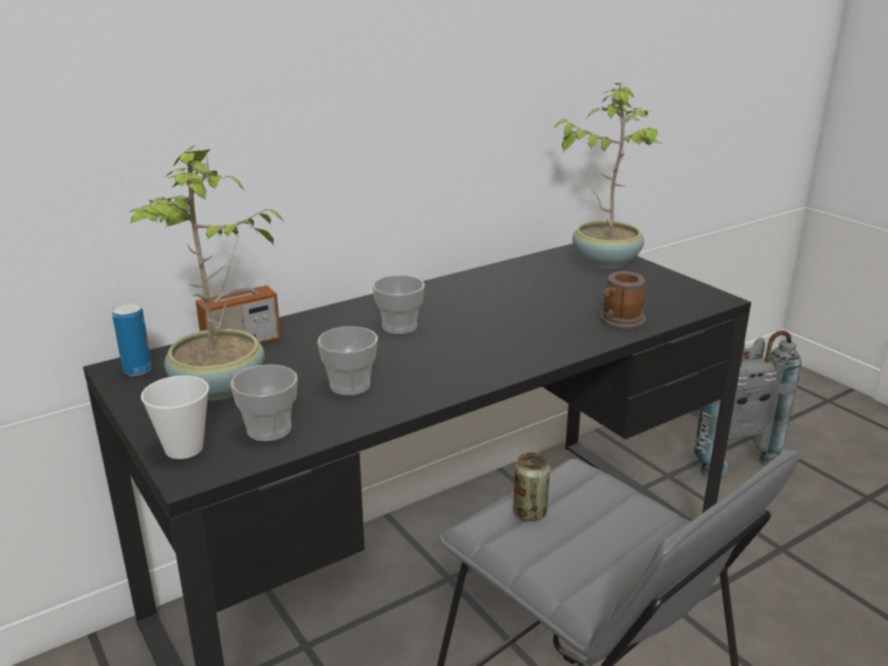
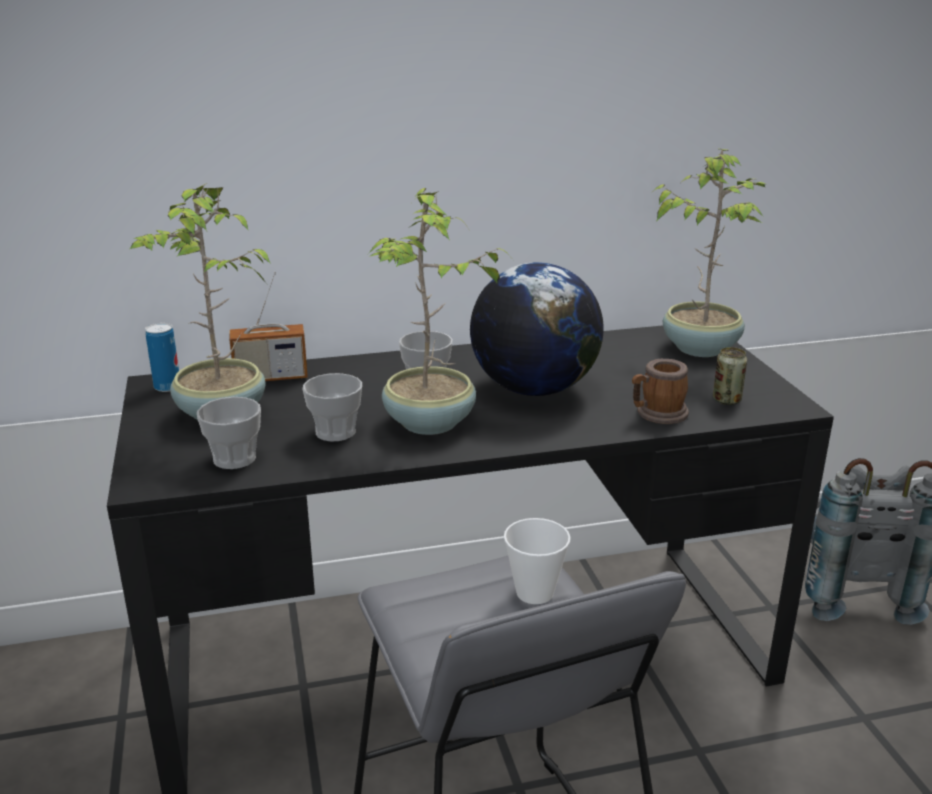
camera: 20 degrees right, 0 degrees up
cup [141,375,209,459] -> cup moved to [504,518,571,604]
can [513,452,550,521] -> can moved to [713,347,747,405]
none -> potted plant [368,188,510,435]
none -> globe [470,262,604,396]

